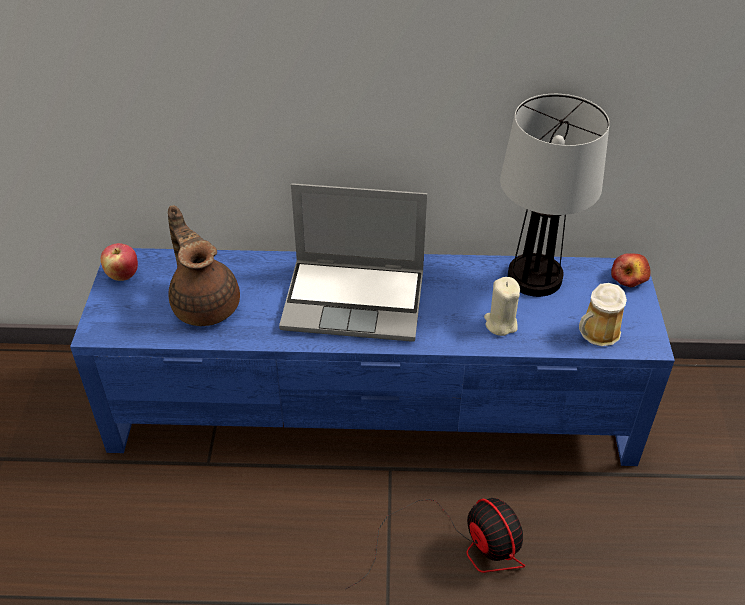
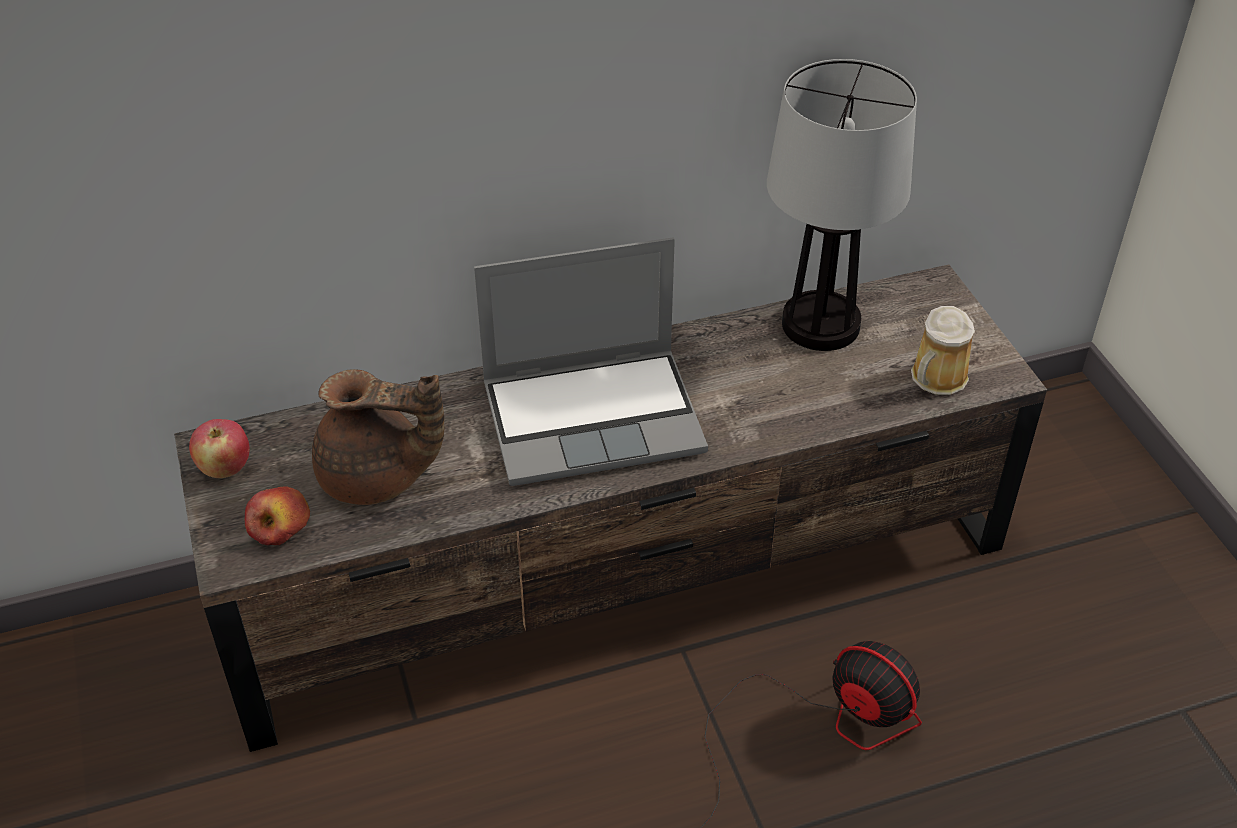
camera: 20 degrees left, 0 degrees up
blue tv stand [70,248,675,466] -> brown tv stand [174,264,1047,752]
brown teapot [168,205,240,326] -> brown teapot turned 150 degrees clockwise [312,369,444,505]
beige candle [484,277,520,336] -> none
apple [611,253,651,288] -> apple moved to [245,486,310,545]

